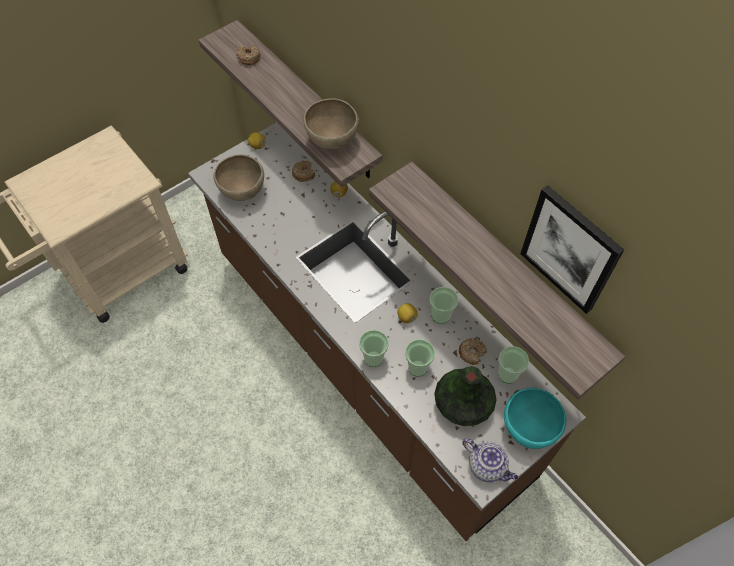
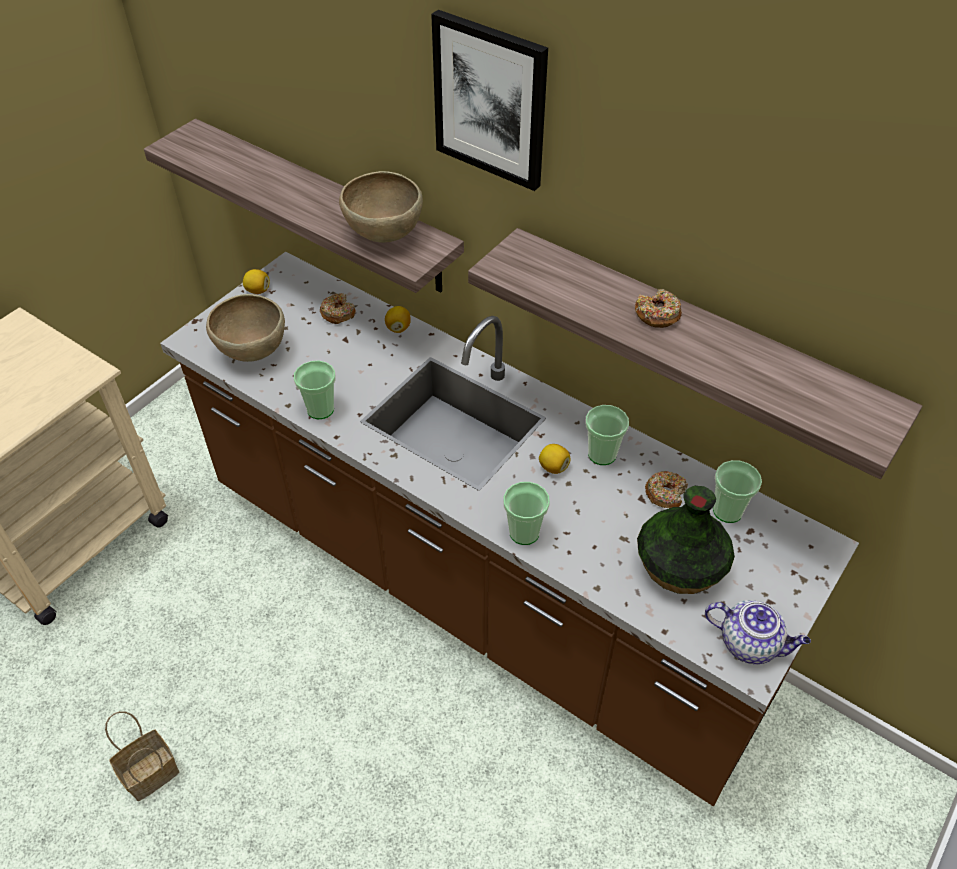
camera: 15 degrees left, 10 degrees down
donut [236,44,261,65] -> donut moved to [635,289,682,328]
cup [405,339,435,377] -> cup moved to [294,360,335,419]
turquoise bowl [504,388,566,449] -> none
picture [520,185,624,314] -> picture moved to [431,10,548,191]
none -> basket [105,711,179,801]

